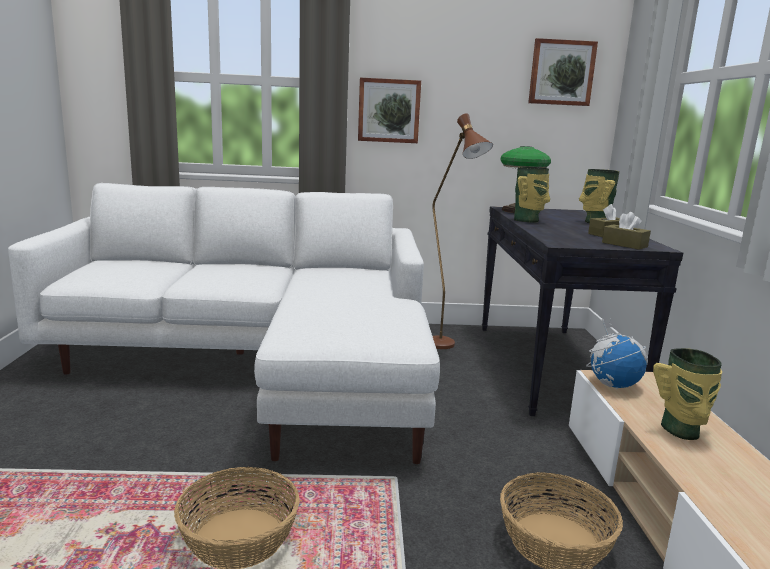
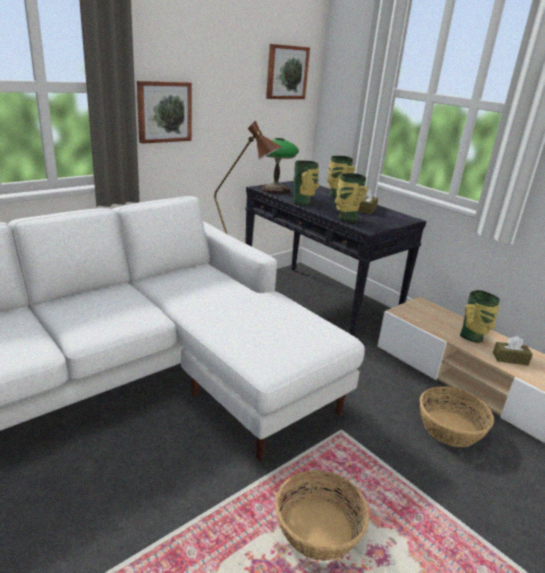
camera: 40 degrees left, 10 degrees up
globe [586,319,648,389] -> none
brown tissue box [602,212,651,250] -> brown tissue box moved to [493,336,533,365]
none -> vase [335,173,368,222]

